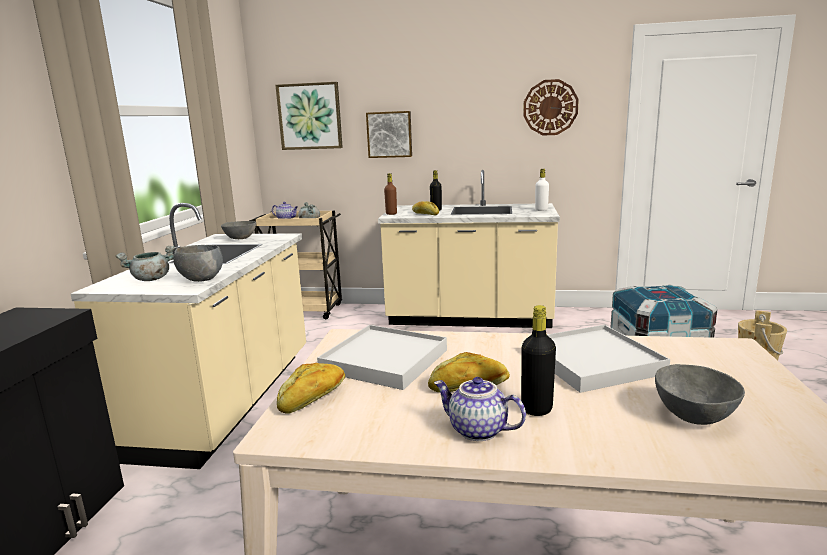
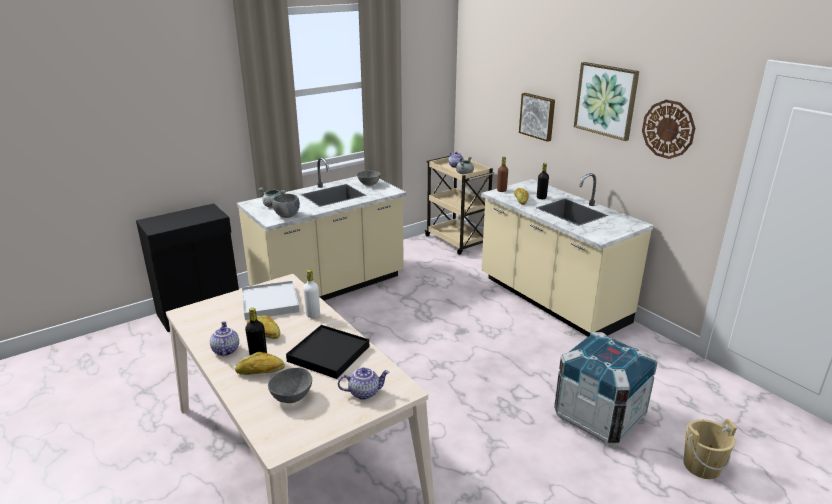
camera: 45 degrees right, 10 degrees up
picture [275,82,343,150] -> picture moved to [574,62,639,141]
bread [277,363,345,414] -> bread moved to [235,352,285,375]
white tray [526,325,670,393] -> black tray [286,325,369,379]
white bottle [535,169,549,211] -> white bottle moved to [303,270,320,318]
none -> teapot [338,367,389,400]

